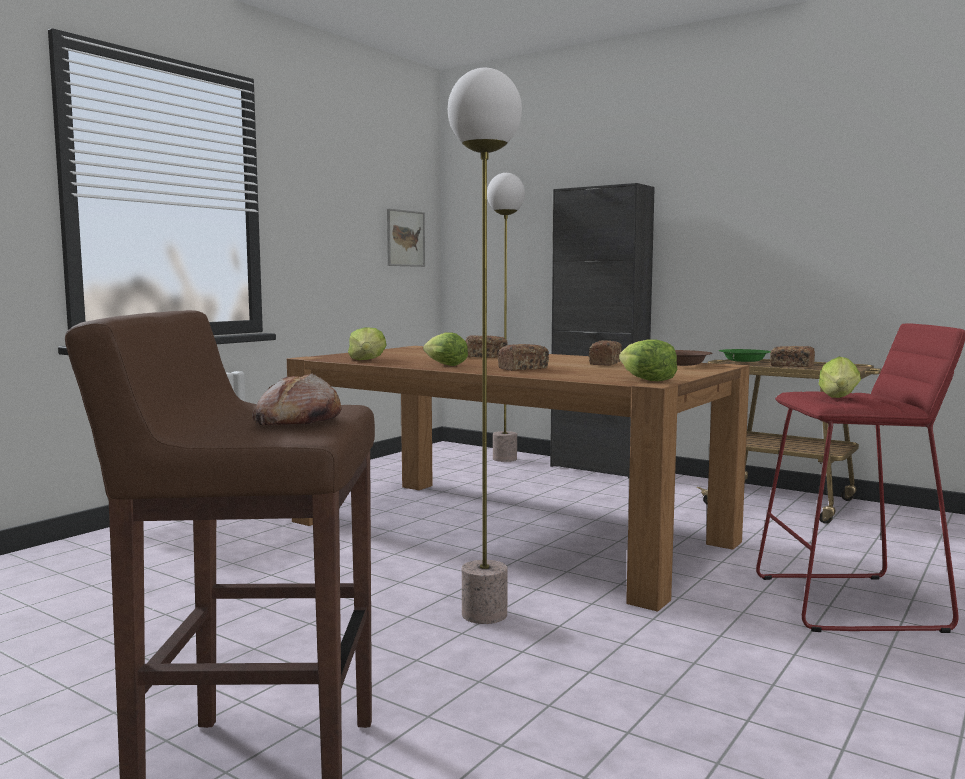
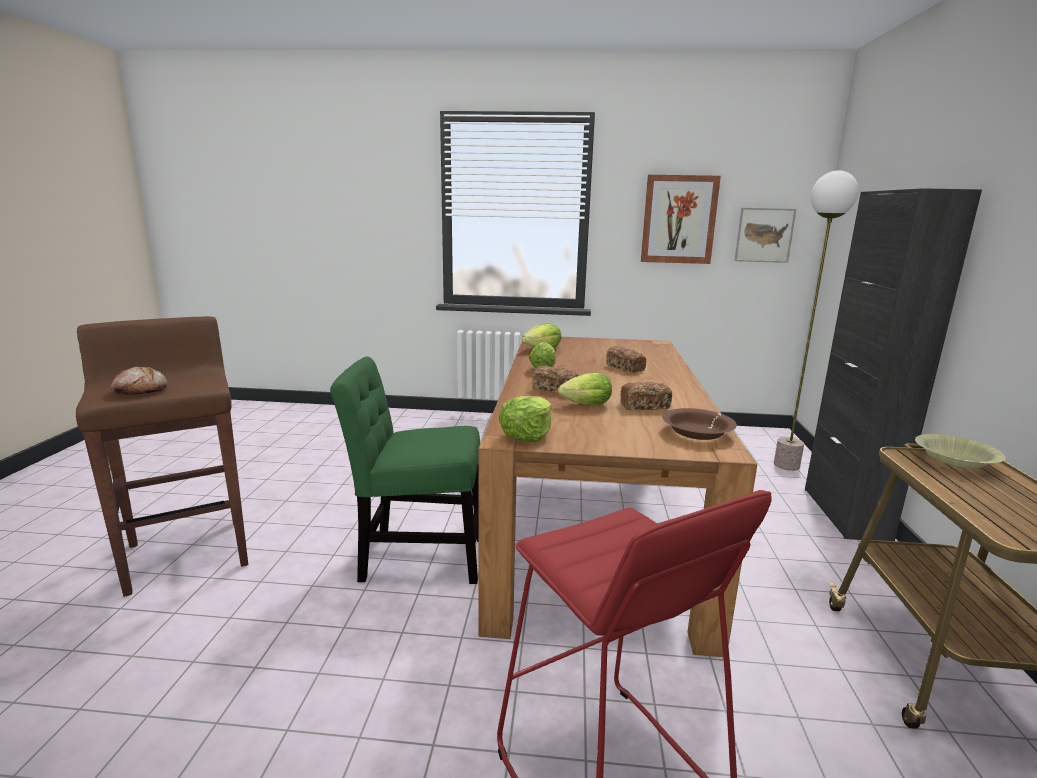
camera: 60 degrees right, 10 degrees up
floor lamp [448,68,522,624] -> green chair [330,356,480,584]
green bowl [719,349,771,362] -> yellow bowl [915,434,1006,469]
bread [770,346,815,367] -> none
lettuce [819,357,861,398] -> lettuce moved to [558,372,612,405]
none -> picture [641,175,721,264]

